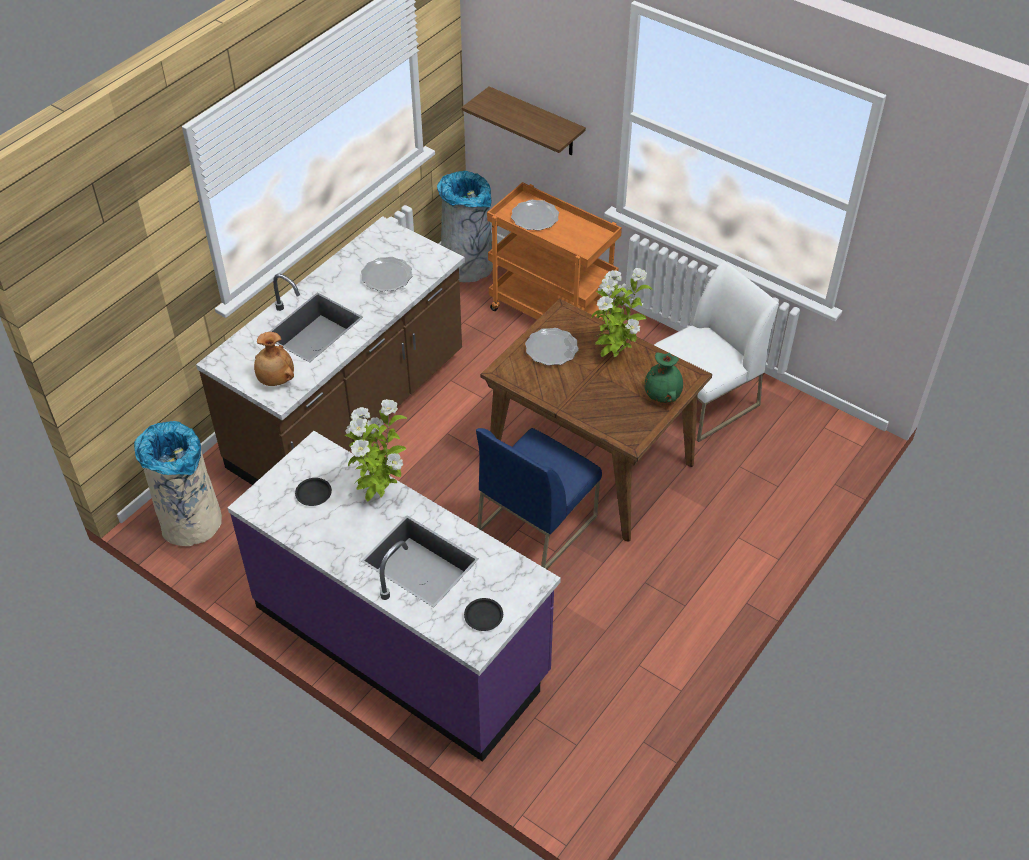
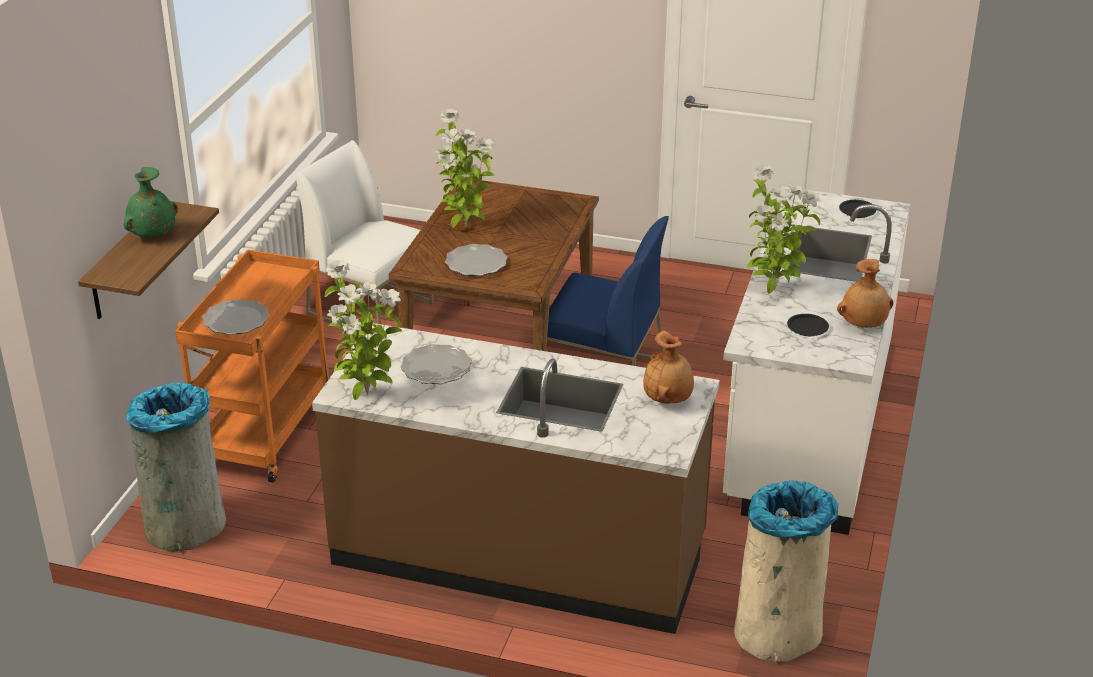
camera: 110 degrees left, 15 degrees down
purple counter [228,431,561,762] -> white counter [723,187,910,535]
green vase [645,353,683,403] -> green vase moved to [124,167,178,237]
none -> potted plant [325,260,402,400]
none -> brown vase [837,259,893,328]

